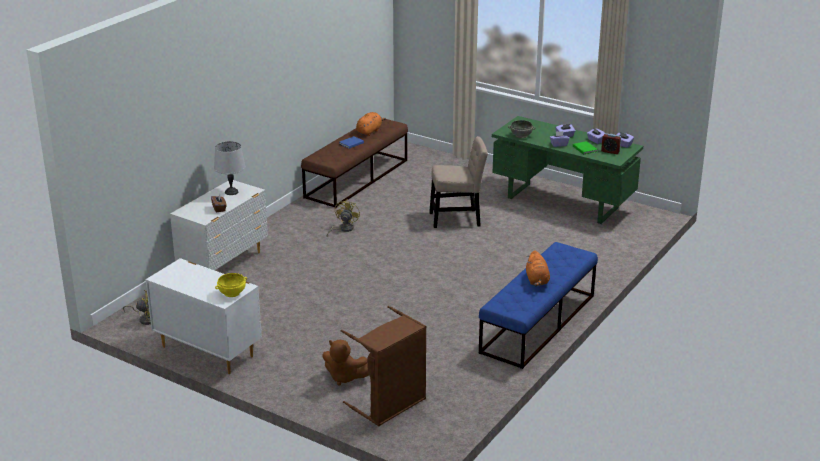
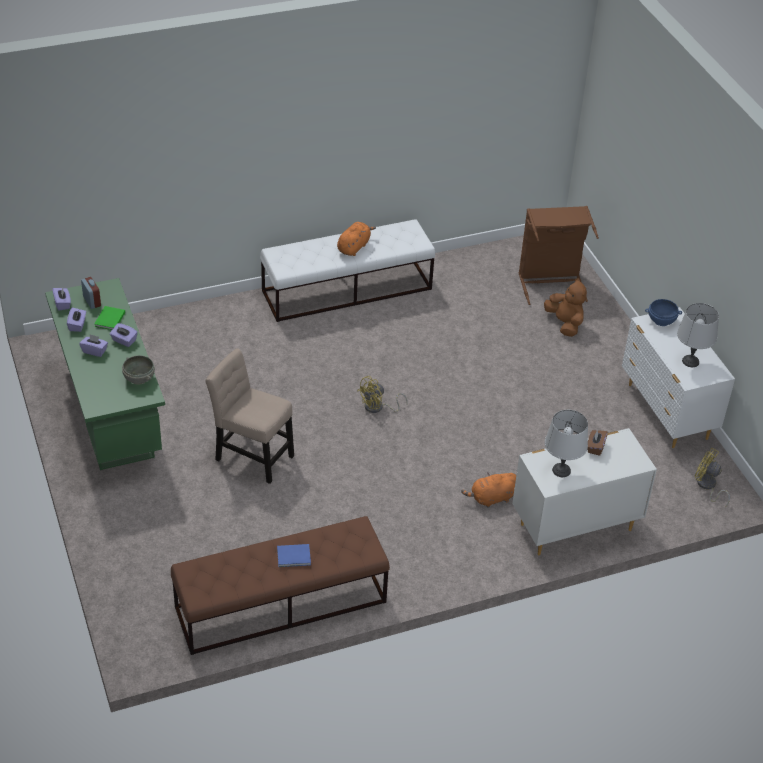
camera: 145 degrees left, 15 degrees up
yellow bowl [215,273,247,297] -> blue bowl [645,299,682,326]
yellow fan [327,199,360,236] -> yellow fan moved to [357,376,408,413]
orange plush toy [356,112,386,136] -> orange plush toy moved to [461,472,516,508]
blue bench [479,242,598,369] -> white bench [260,219,435,322]
none -> grey table lamp [677,303,719,367]

